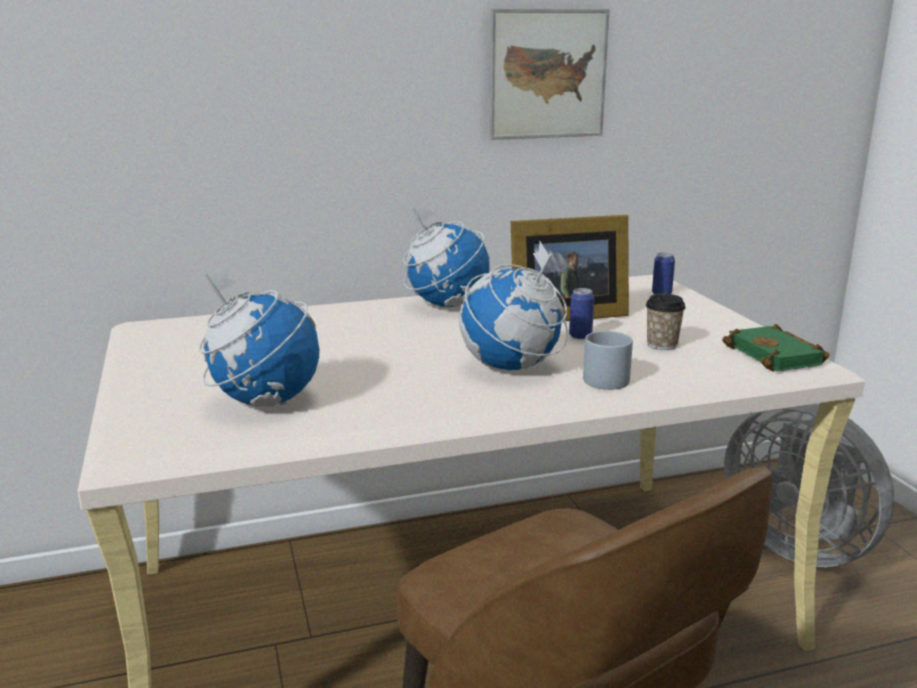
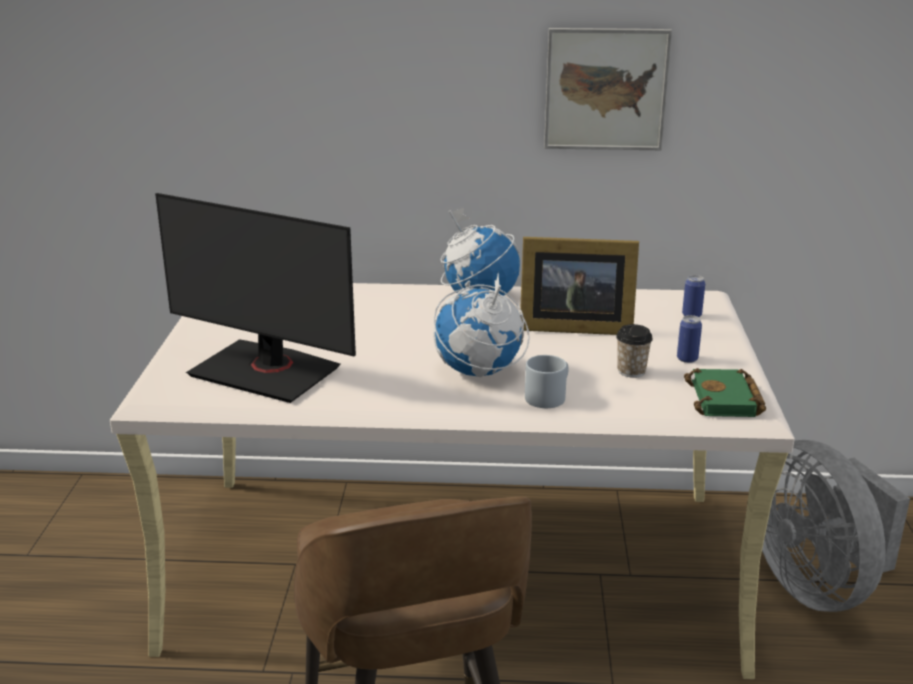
camera: 20 degrees right, 5 degrees up
globe [199,266,319,407] -> monitor [155,193,356,403]
can [569,288,594,339] -> can moved to [677,315,702,363]

